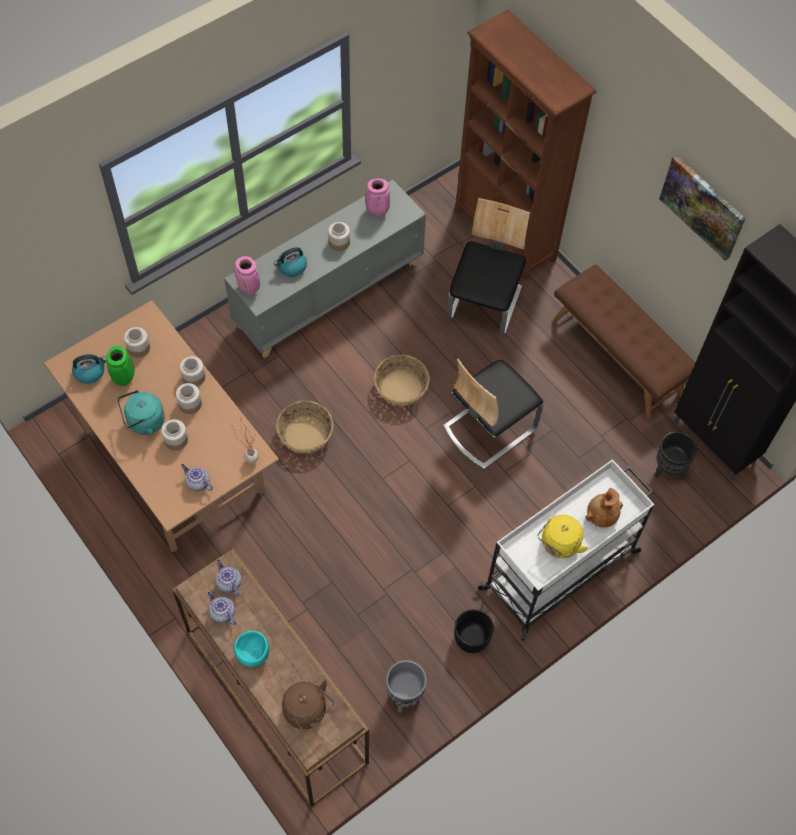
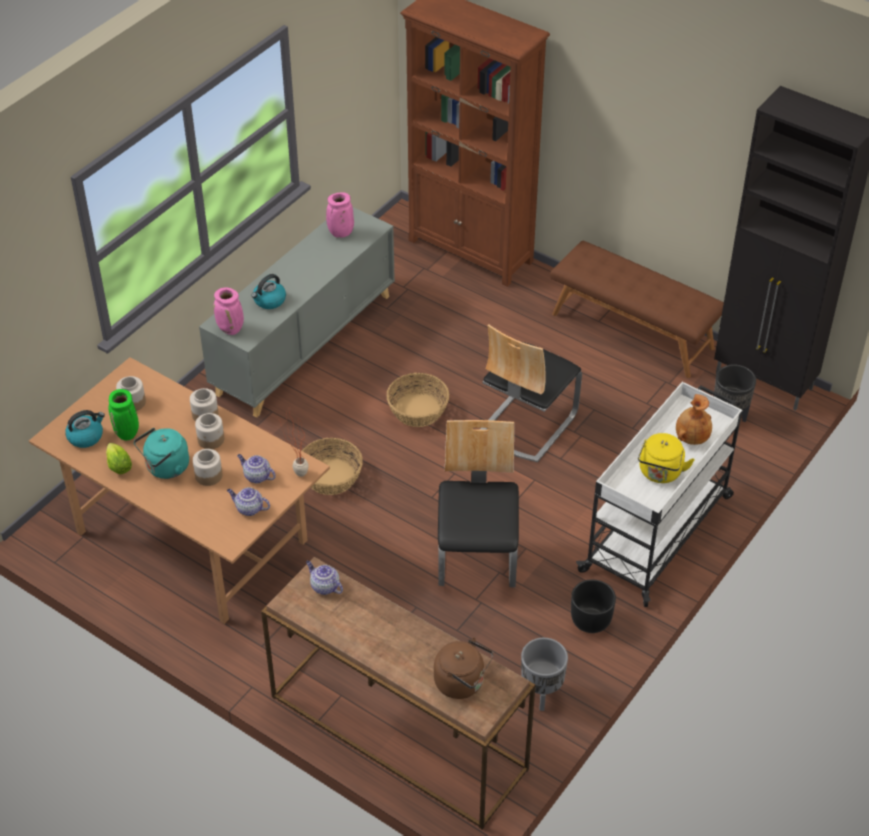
camera: 15 degrees left, 15 degrees down
teapot [207,591,236,625] -> teapot moved to [237,454,276,484]
turquoise bowl [234,630,269,667] -> none
jar [328,222,350,251] -> none
chair [447,198,530,336] -> chair moved to [438,420,519,587]
picture [659,155,746,260] -> none
none -> lettuce [106,443,132,474]

